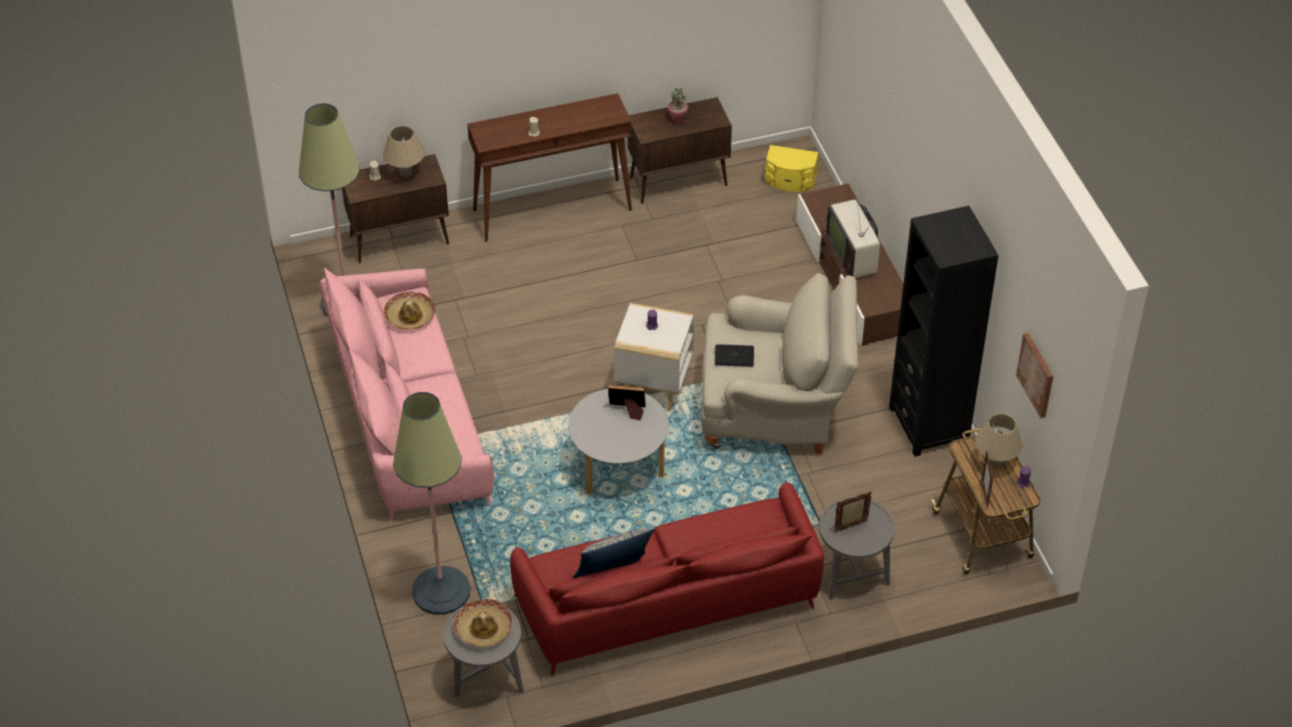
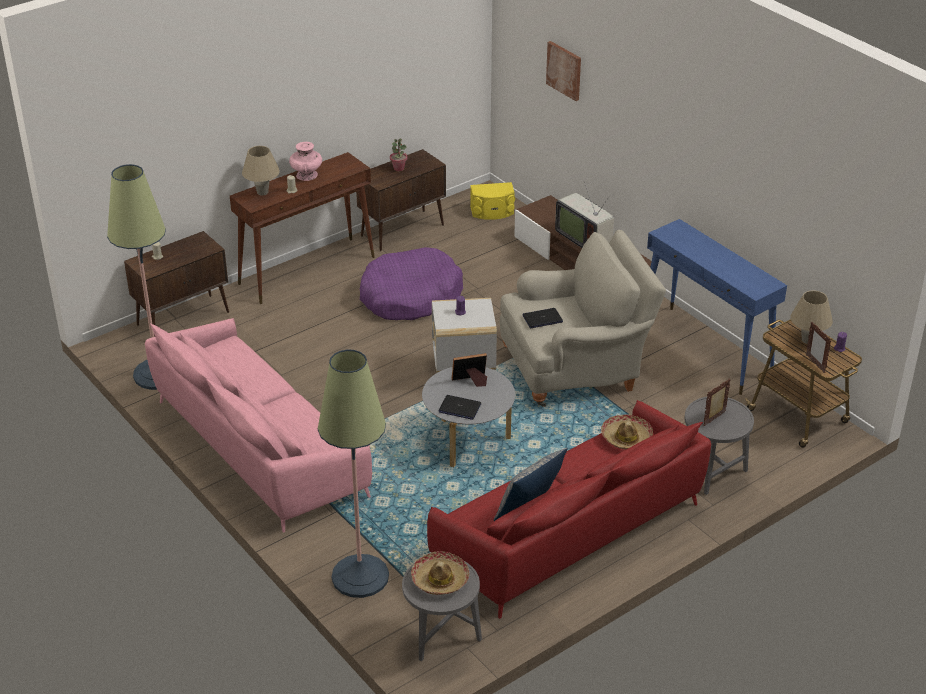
camera: 20 degrees left, 10 degrees down
beige table lamp [383,125,425,177] -> beige table lamp moved to [242,146,280,195]
hat [384,292,436,330] -> hat moved to [601,415,653,450]
black bookcase [889,206,998,457] -> blue console table [647,219,787,395]
picture [1016,333,1053,418] -> picture moved to [546,41,581,101]
none -> pink vase [289,142,322,181]
none -> purple dog bed [360,247,463,320]
none -> laptop [439,395,481,420]

